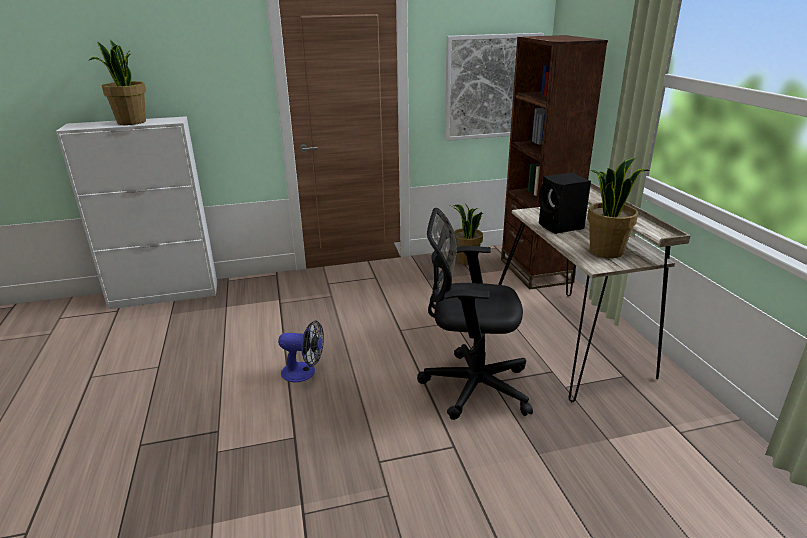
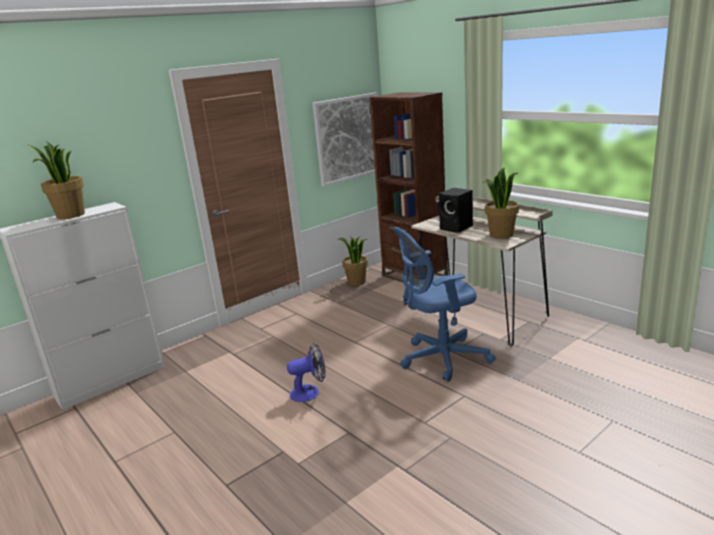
camera: 25 degrees left, 5 degrees down
black office chair [417,208,533,420] -> blue office chair [393,227,496,382]

